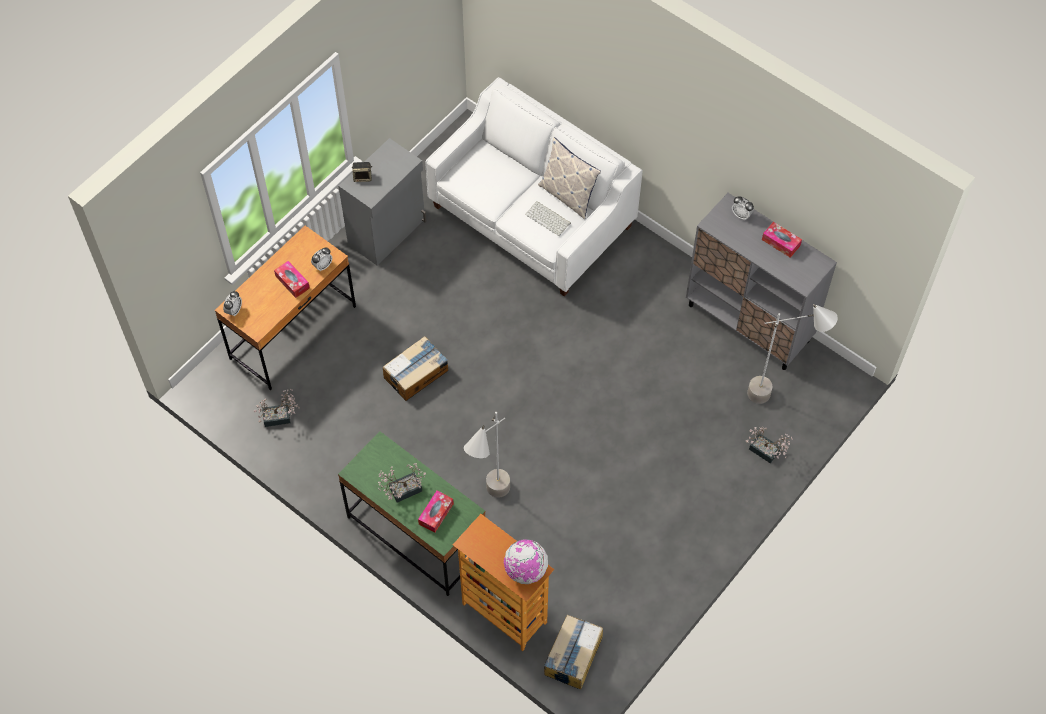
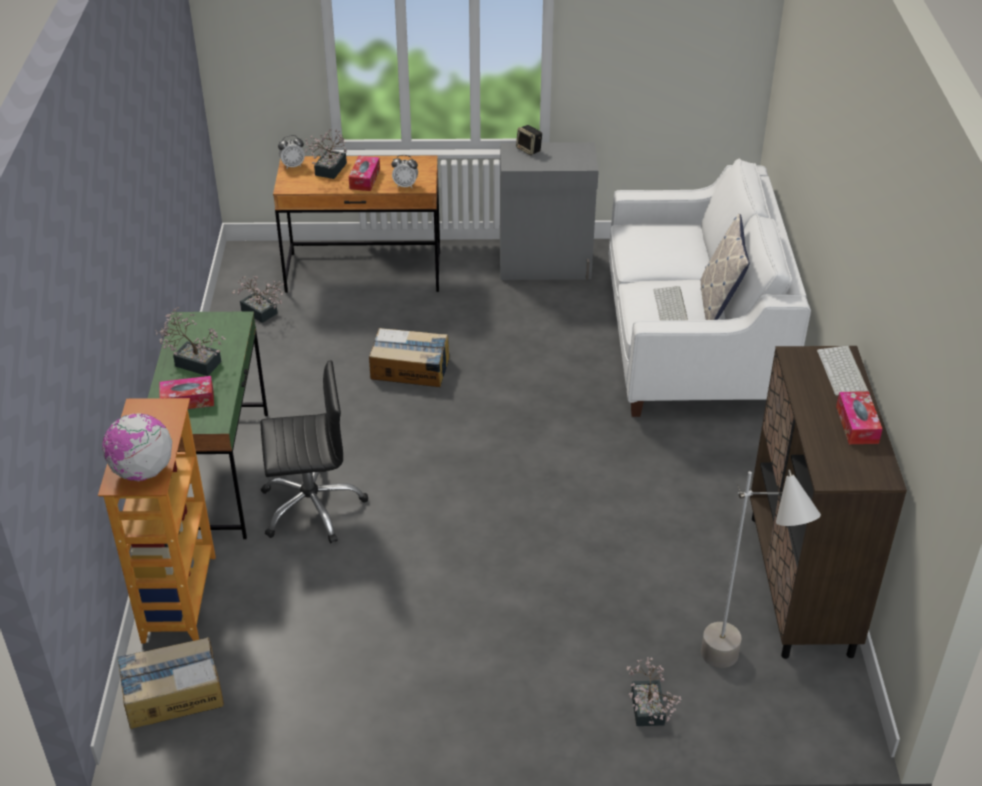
camera: 50 degrees right, 20 degrees down
grey floor lamp [464,412,510,498] -> black office chair [261,360,368,543]
grey cabinet [686,193,837,370] -> brown cabinet [750,346,907,659]
alarm clock [732,196,754,220] -> keyboard [817,345,869,396]
none -> potted plant [305,129,347,179]

